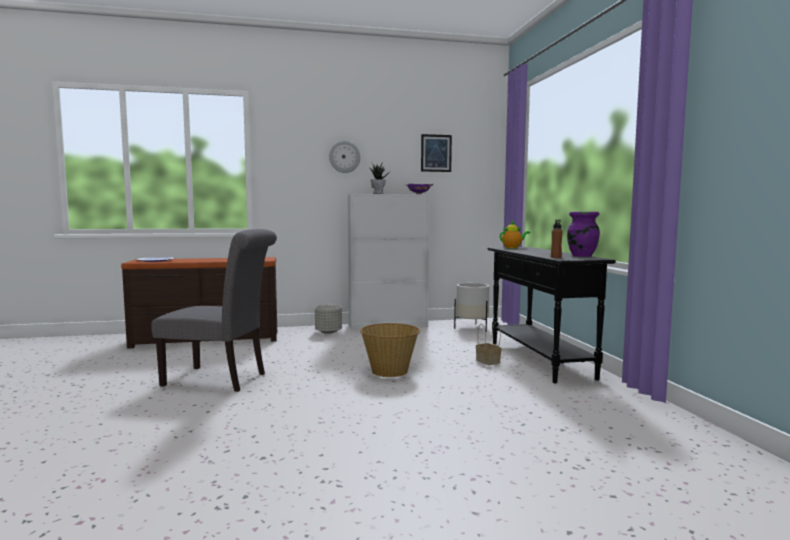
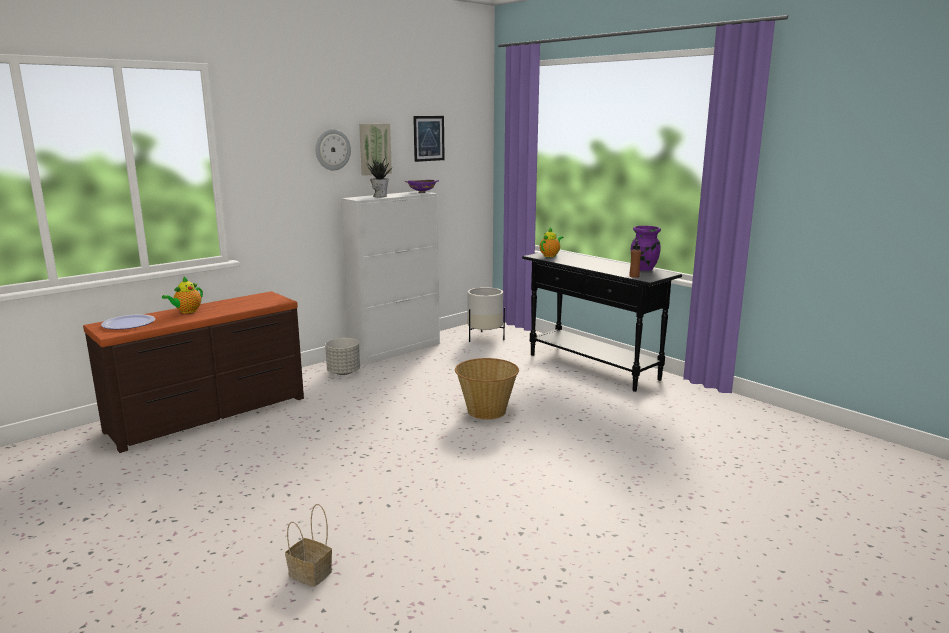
camera: 30 degrees left, 10 degrees up
grey chair [151,229,277,392] -> none
basket [476,322,502,365] -> basket moved to [285,504,332,587]
none -> teapot [162,277,203,313]
none -> picture [359,124,392,176]

